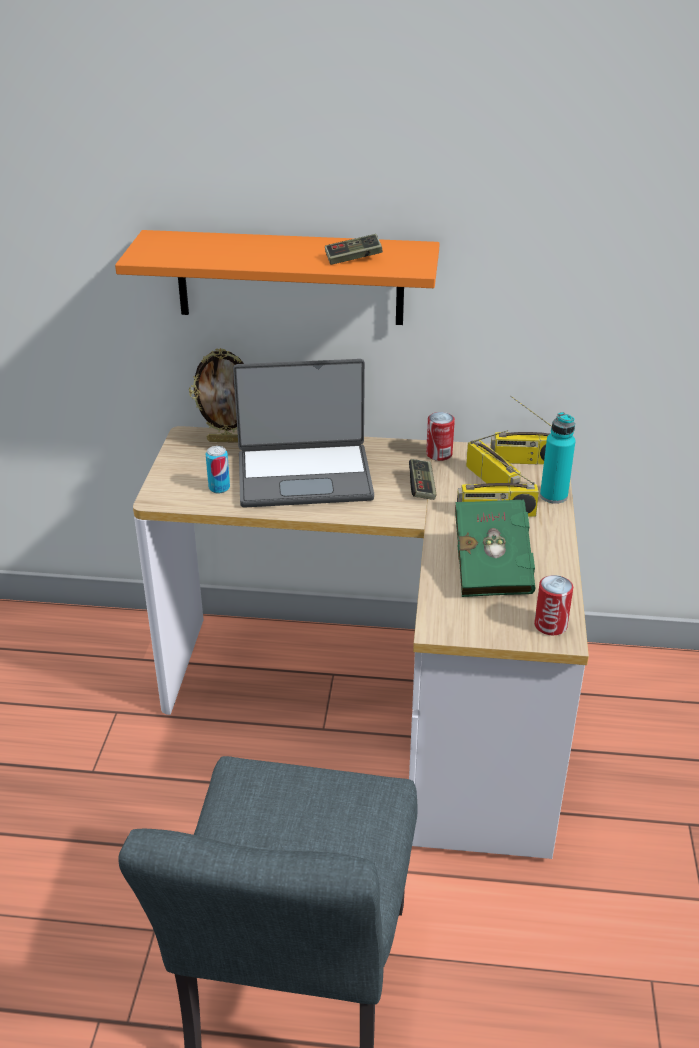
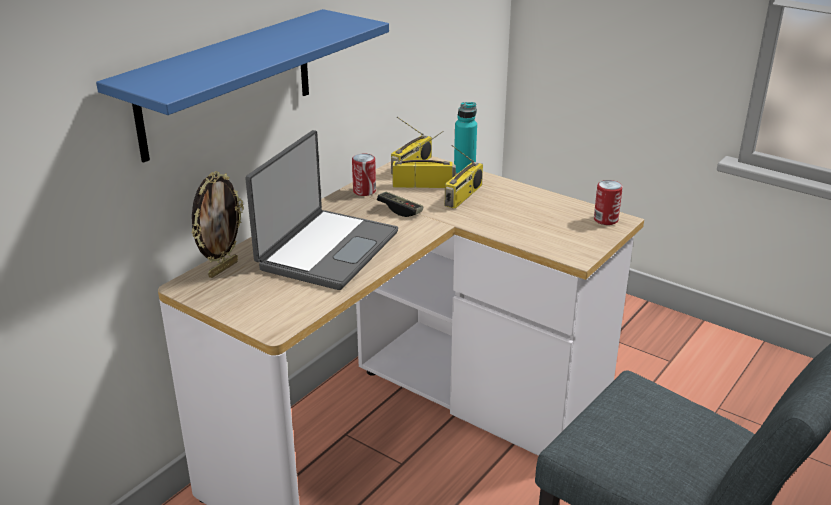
camera: 60 degrees left, 5 degrees down
orange shelf [115,230,440,325] -> blue shelf [96,9,389,163]
can [206,446,230,493] -> none
game controller [325,234,383,265] -> none
green book [455,495,535,597] -> none

